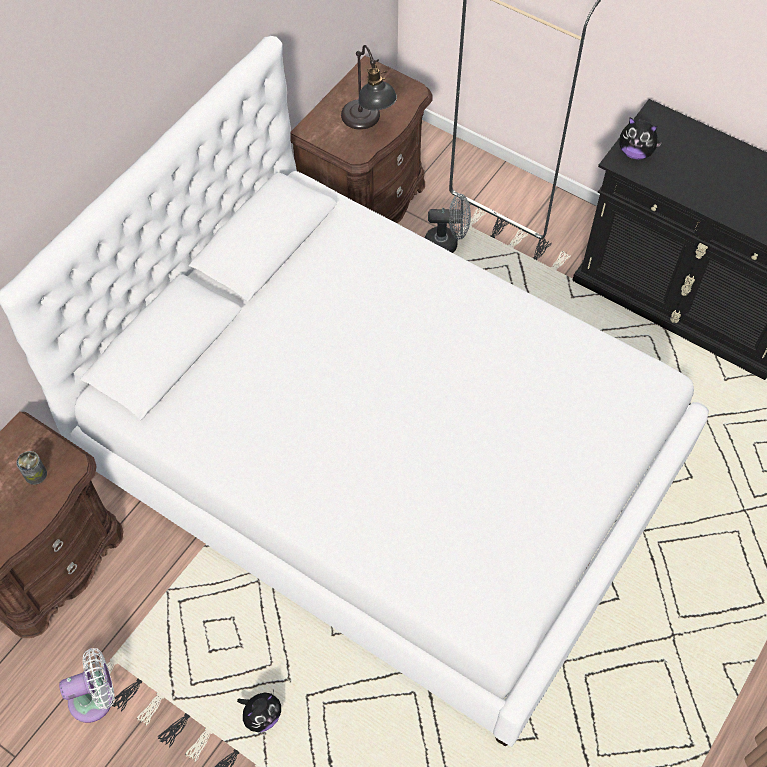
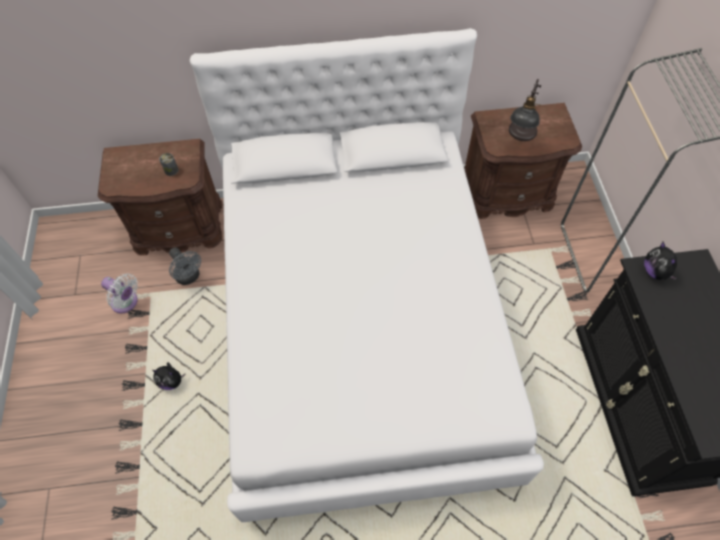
camera: 50 degrees right, 0 degrees up
grey fan [425,193,471,253] -> grey fan moved to [169,247,201,285]

